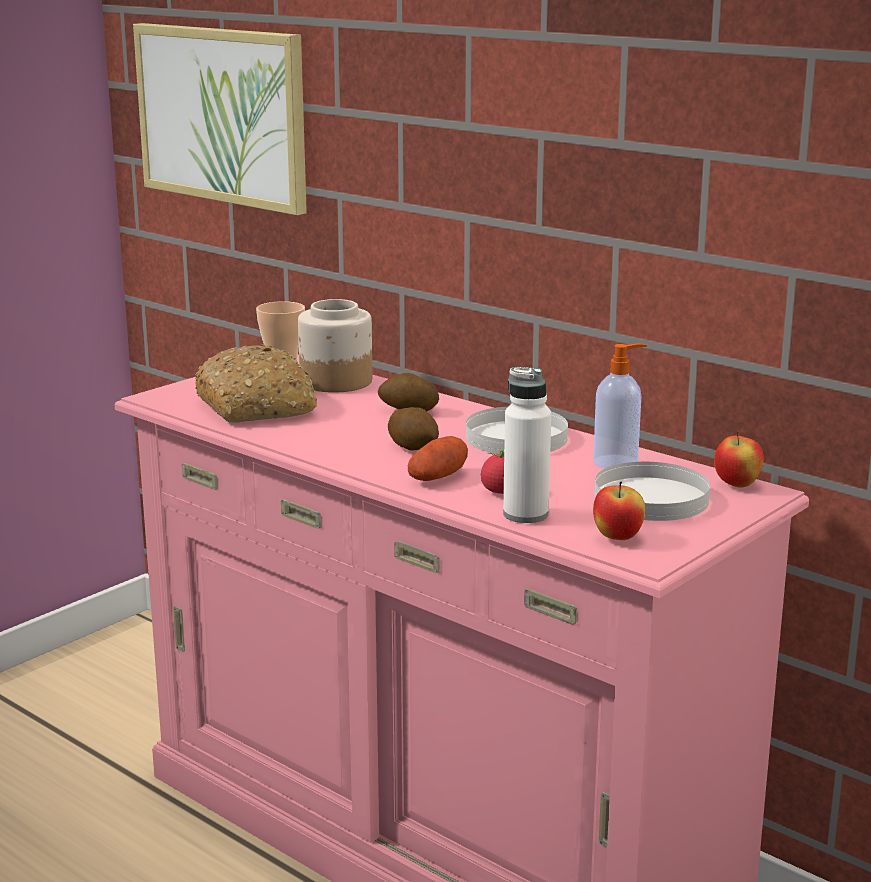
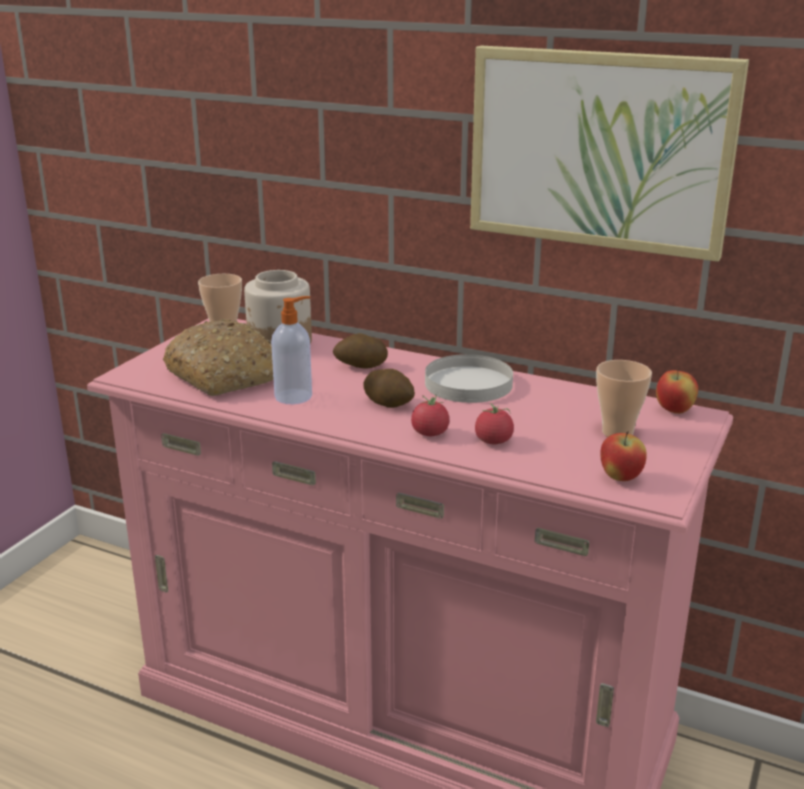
camera: 15 degrees left, 5 degrees up
picture [133,23,307,215] -> picture moved to [470,46,749,262]
potato [408,436,468,481] -> tomato [411,396,449,436]
white bottle [503,367,551,523] -> none
soap dispenser [593,344,647,469] -> soap dispenser moved to [271,296,312,404]
white plate [595,462,710,521] -> cup [596,360,652,437]

